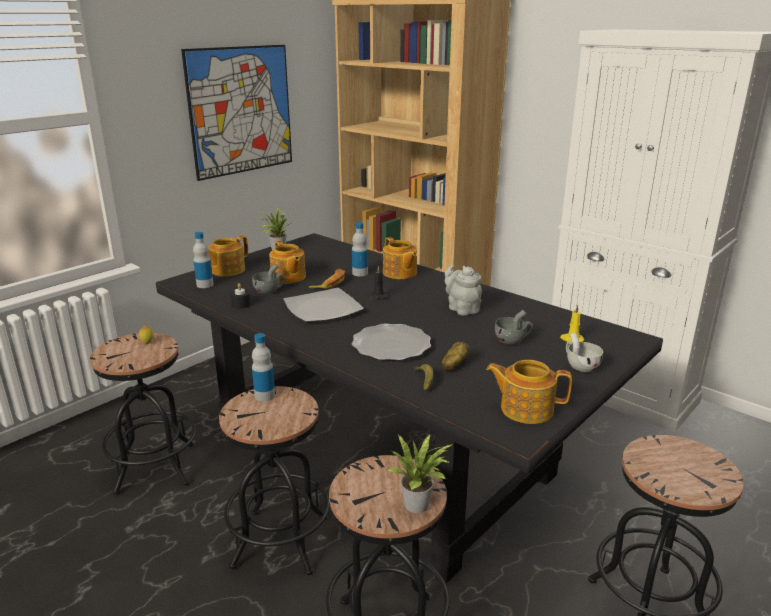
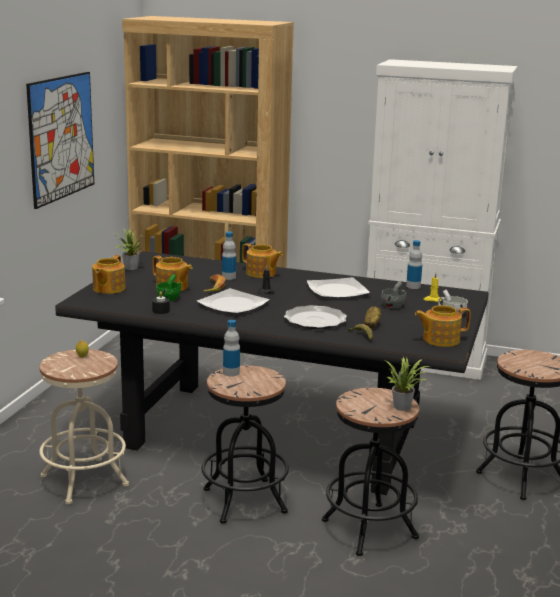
camera: 25 degrees left, 5 degrees down
black stool [90,333,196,495] -> beige stool [39,349,129,504]
bottle [193,232,214,288] -> bottle moved to [406,240,422,289]
grey cup [252,264,286,294] -> green cup [156,274,181,301]
grey teapot [445,264,482,315] -> plate [307,277,370,298]

